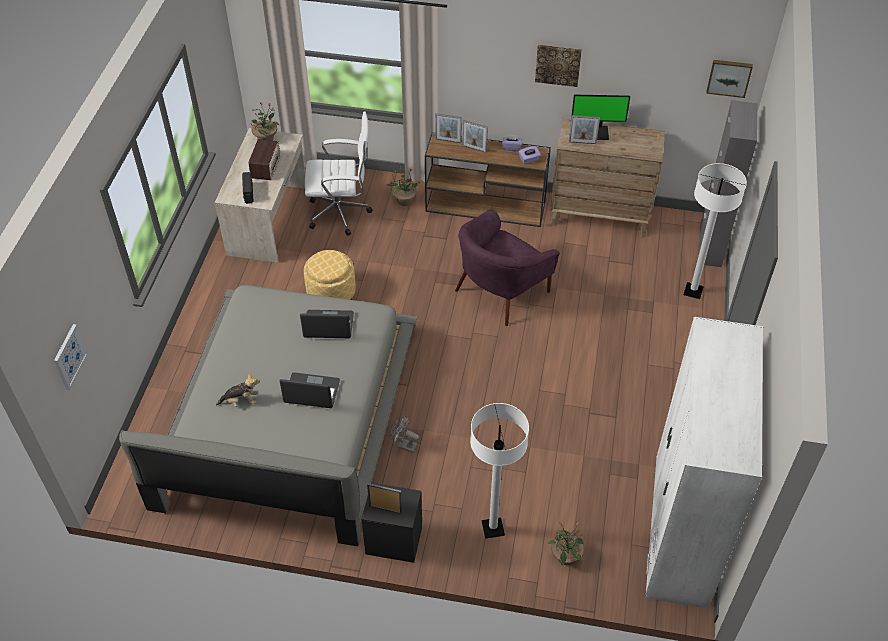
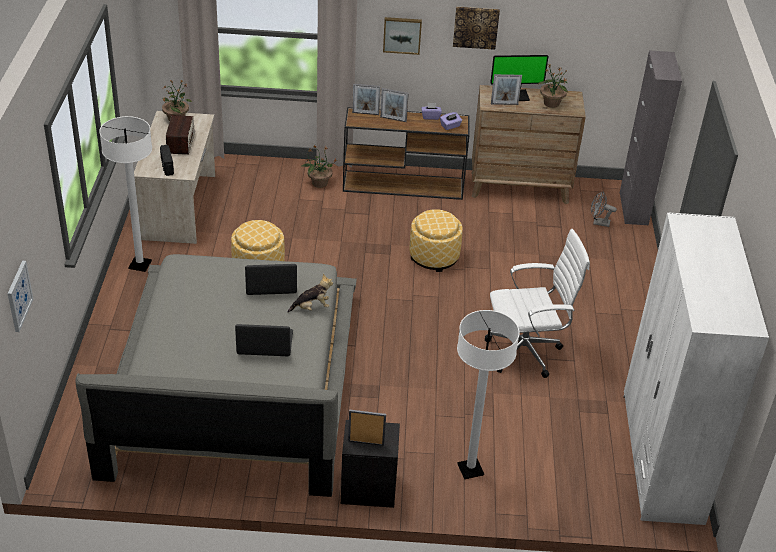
camera: 10 degrees left, 10 degrees down
plush toy [216,373,260,407] -> plush toy moved to [288,274,333,313]
white office chair [305,112,373,236] -> white office chair moved to [485,229,590,378]
grey fan [390,415,419,453] -> grey fan moved to [591,191,617,227]
purple armchair [455,209,560,326] -> ottoman [409,209,463,272]
potted plant [548,521,584,566] -> potted plant moved to [538,65,568,108]
white floor lamp [684,163,747,299] -> white floor lamp moved to [99,116,152,272]
picture [706,60,753,98] -> picture moved to [383,17,422,55]

